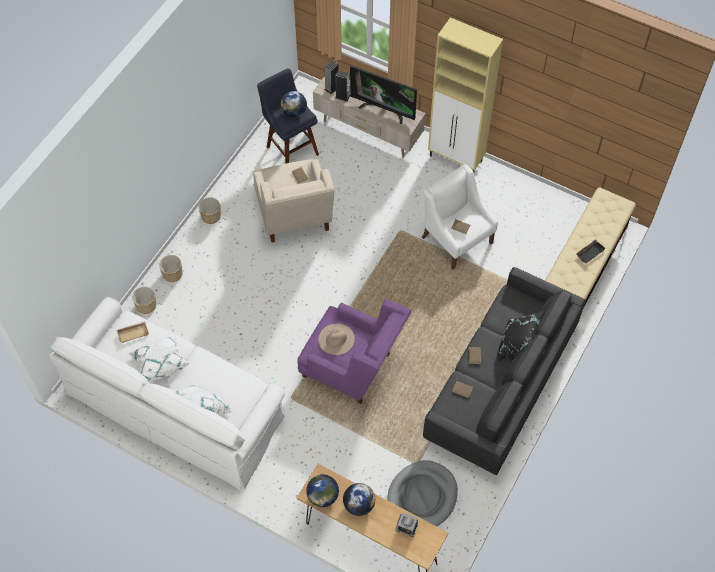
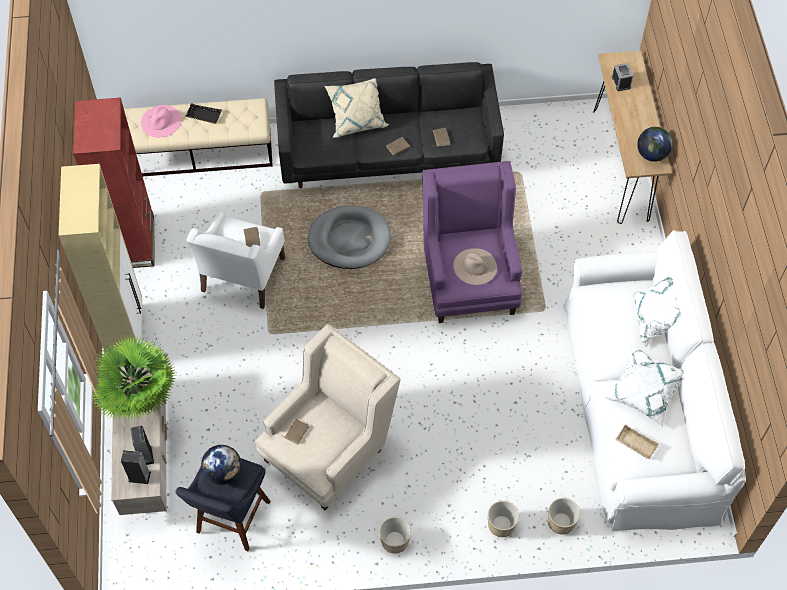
camera: 125 degrees left, 0 degrees up
globe [343,483,375,516] -> none
television [350,65,417,124] -> potted plant [92,335,177,420]
grey dog bed [387,460,458,527] -> grey dog bed moved to [308,205,391,269]
black pillow [497,311,545,361] -> beige pillow [325,78,390,138]
none -> red bookcase [73,97,155,268]
none -> pink hat [141,105,182,138]

